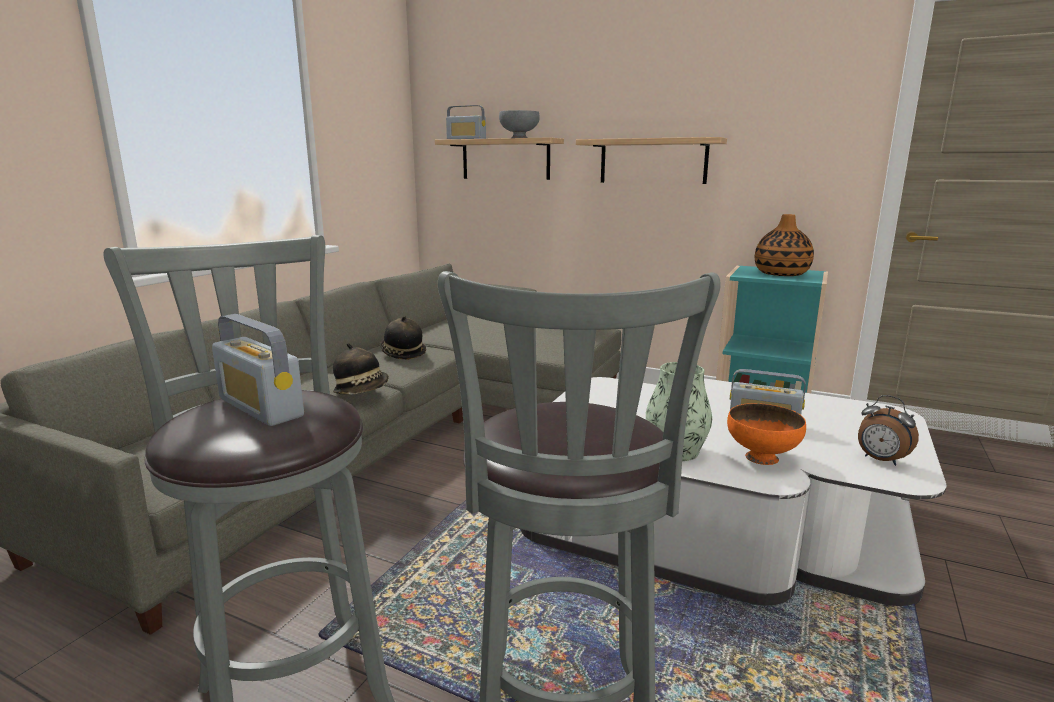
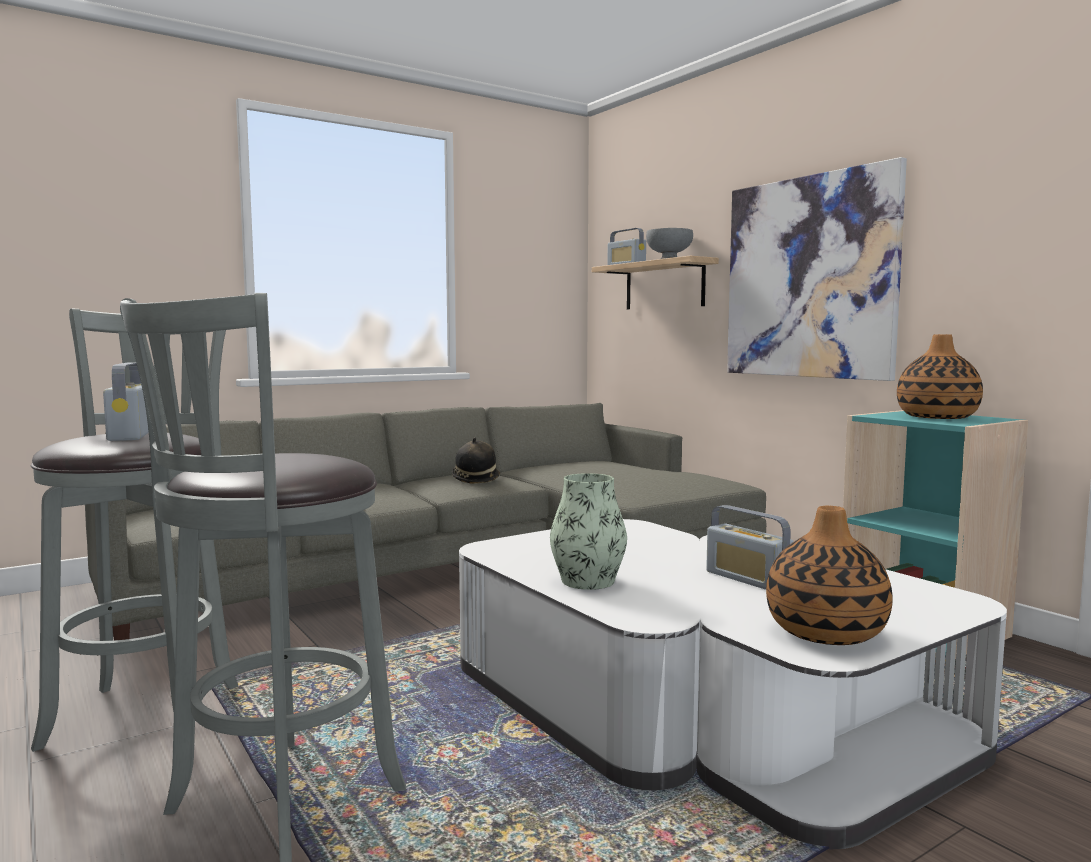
camera: 30 degrees right, 10 degrees down
hat [333,343,389,395] -> none
shelf [576,137,727,184] -> picture [727,157,907,381]
orange bowl [727,403,806,465] -> none
alarm clock [858,395,919,466] -> vase [766,506,893,645]

